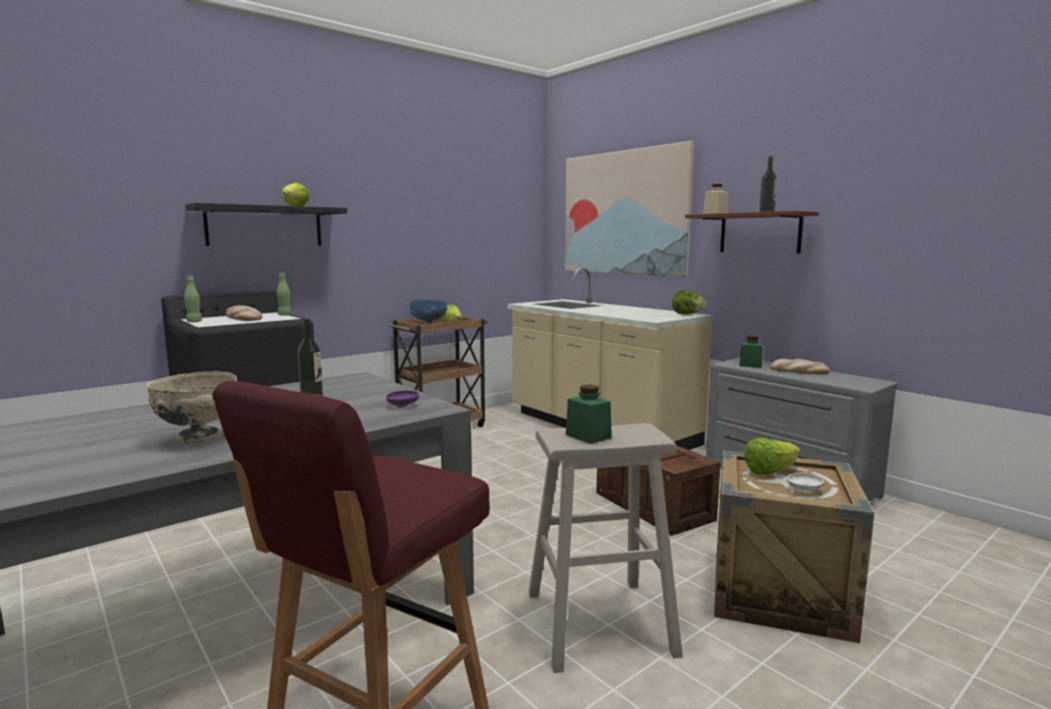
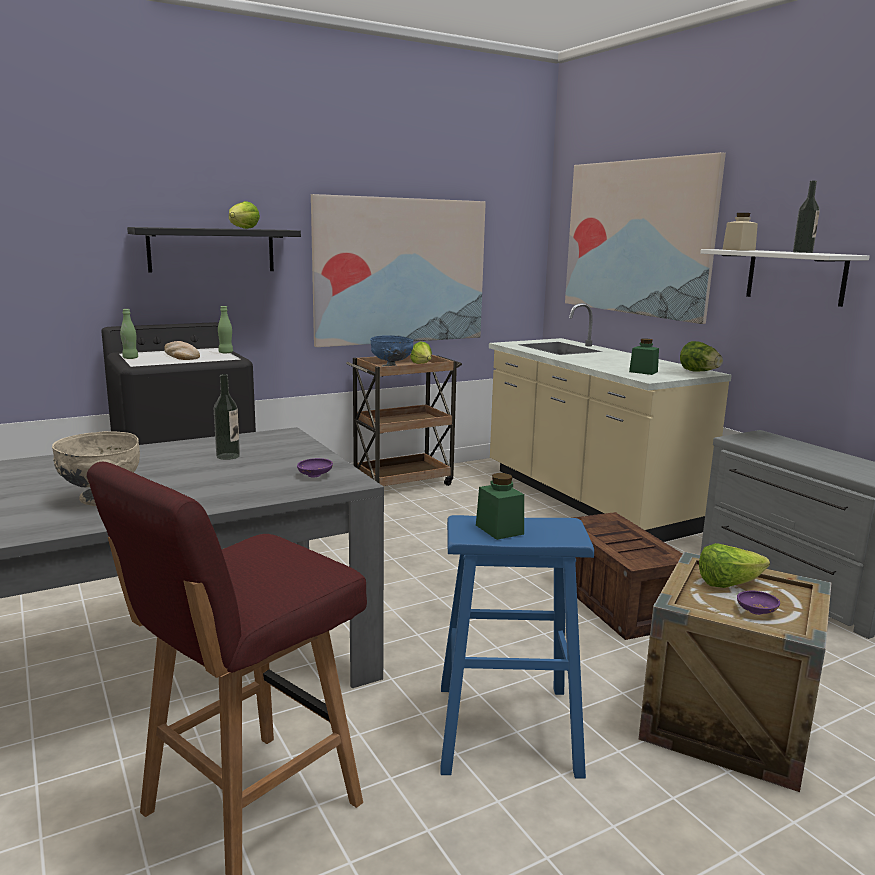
camera: 10 degrees right, 5 degrees up
beige stool [528,423,683,673] -> blue stool [440,515,594,779]
brown shelf [685,211,819,253] -> white shelf [700,249,870,307]
green jar [739,336,763,368] -> green jar moved to [629,338,659,375]
bread [770,359,830,375] -> none
white bowl [787,473,824,492] -> purple bowl [737,591,780,615]
none -> picture [311,194,486,347]

